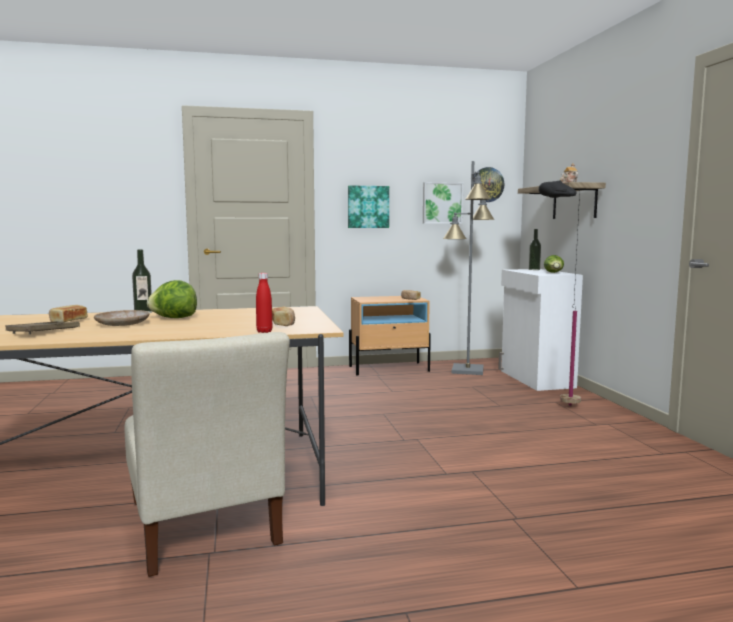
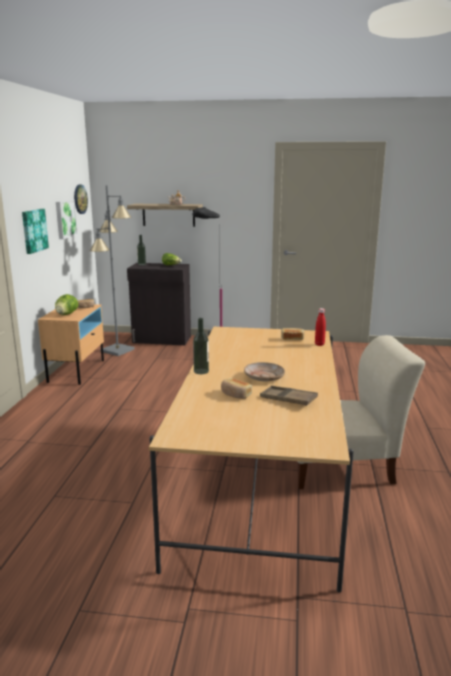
camera: 70 degrees left, 10 degrees up
lettuce [147,280,197,318] -> lettuce moved to [55,294,78,315]
white cabinet [498,269,583,391] -> black cabinet [127,263,191,345]

